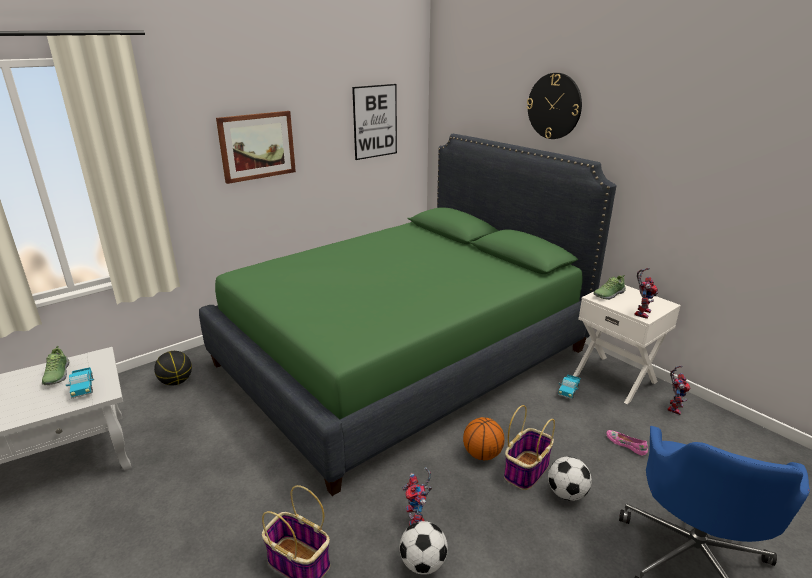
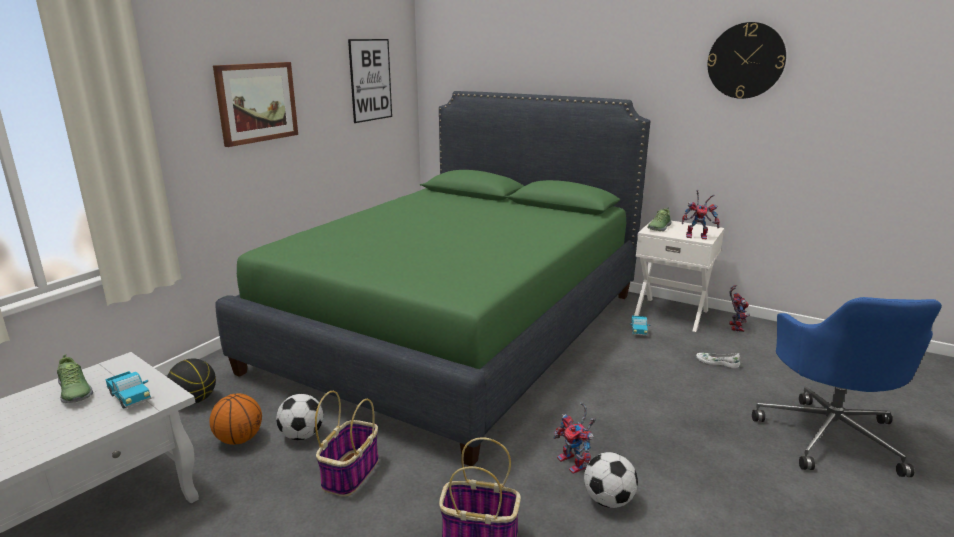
camera: 20 degrees left, 5 degrees down
basketball [463,417,504,460] -> basketball moved to [209,393,262,445]
basket [504,405,555,490] -> basket moved to [315,391,379,497]
wall clock [527,73,582,139] -> wall clock moved to [708,22,786,99]
football [548,456,592,501] -> football moved to [276,394,323,440]
pink shoe [607,430,648,455] -> white shoe [696,353,740,368]
toy robot [635,268,658,319] -> toy robot turned 90 degrees clockwise [682,190,720,239]

